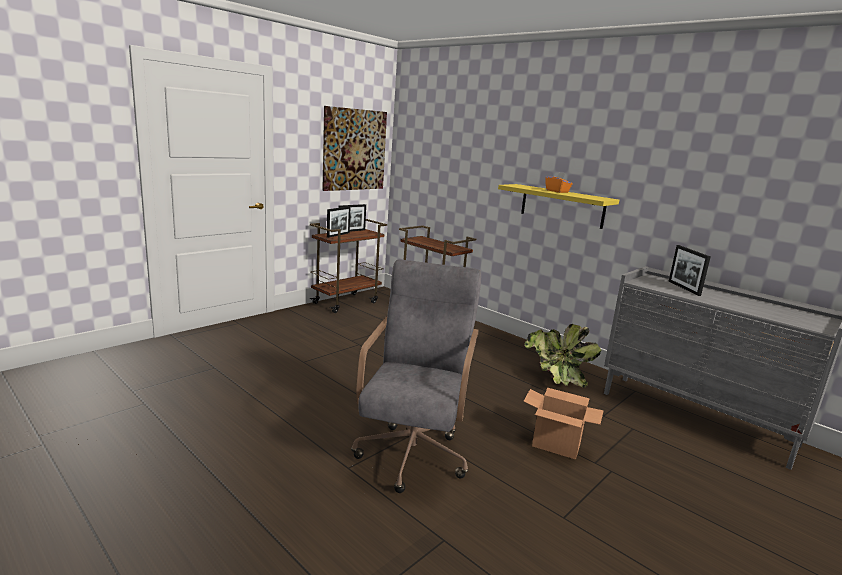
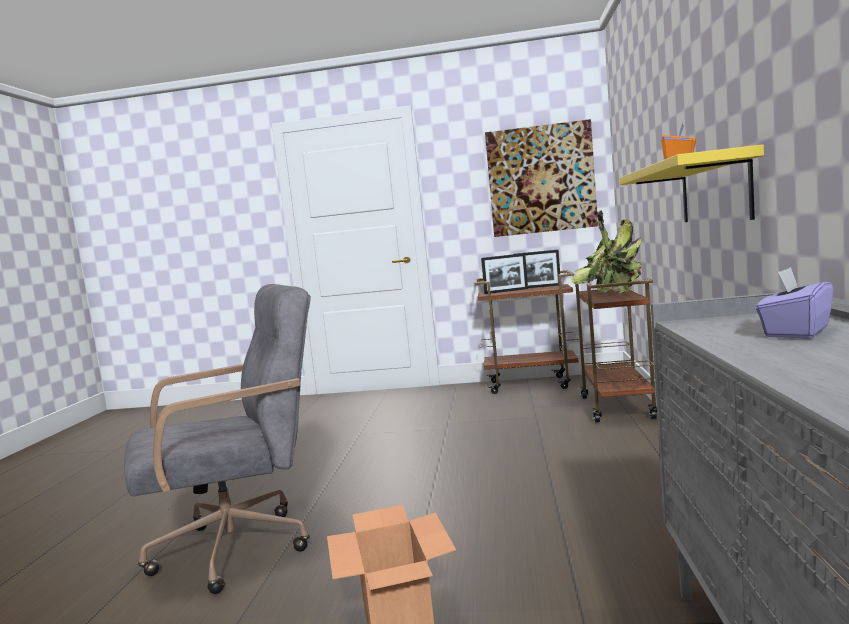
camera: 55 degrees right, 10 degrees down
potted plant [525,324,601,388] -> potted plant moved to [571,210,642,294]
picture frame [669,245,711,296] -> purple tissue box [756,267,833,339]

